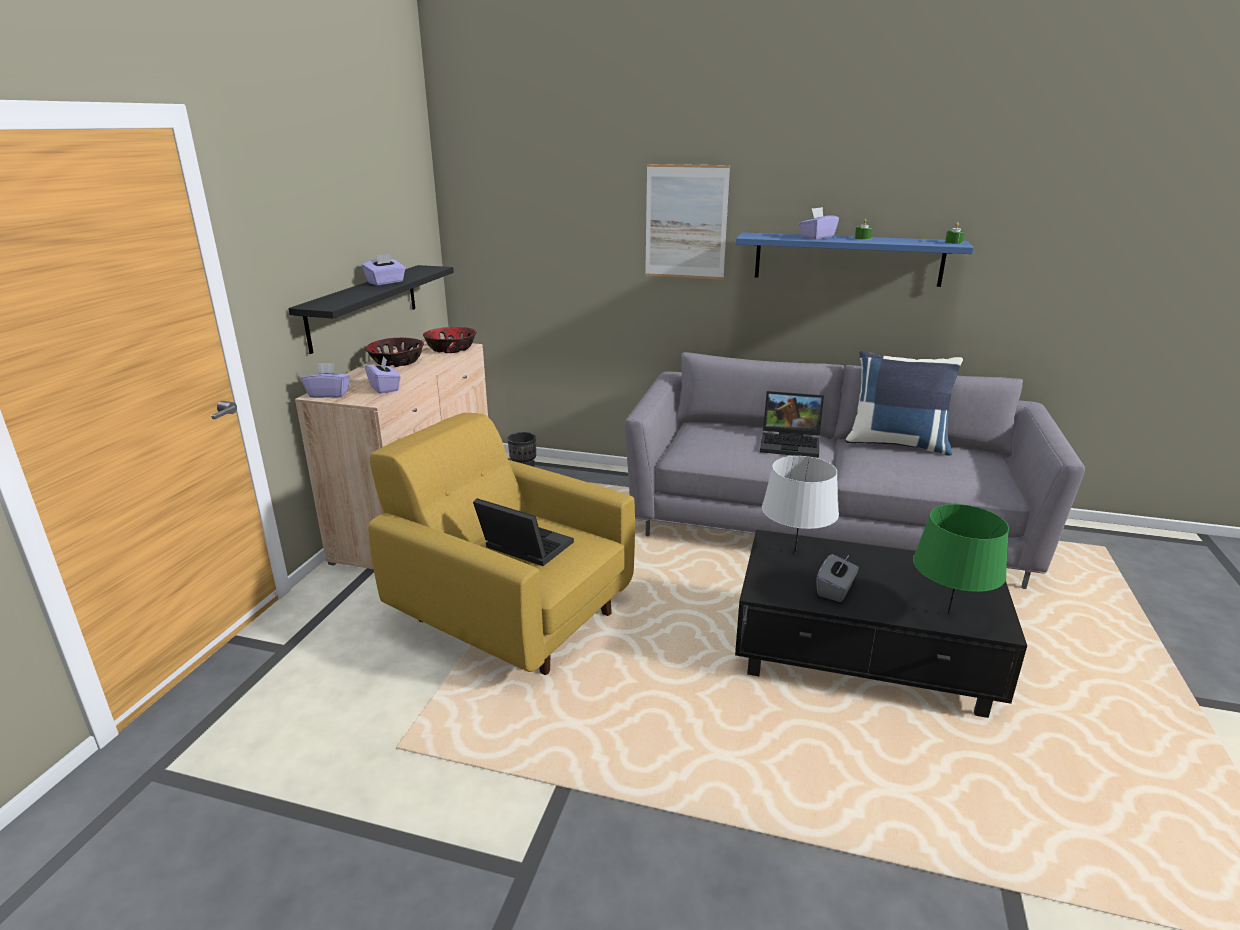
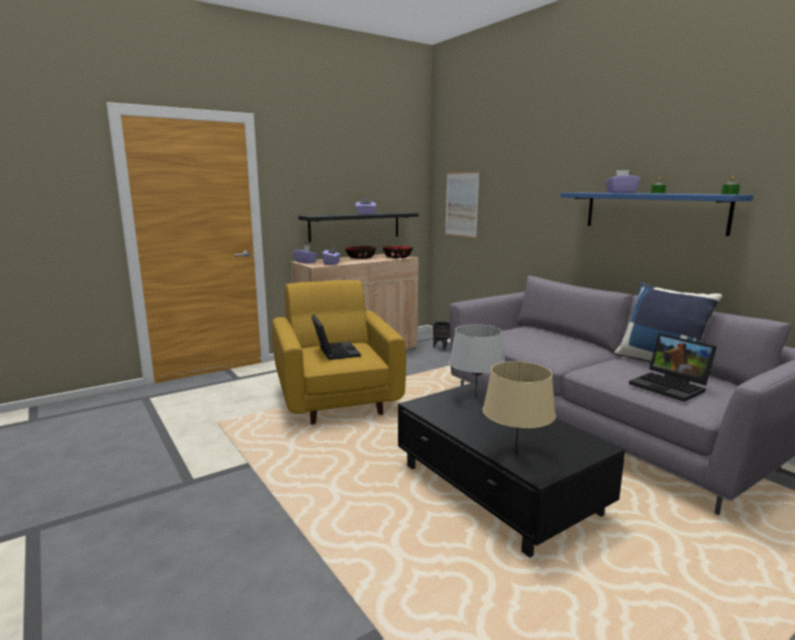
camera: 40 degrees right, 10 degrees down
picture [645,164,730,280] -> picture moved to [445,172,480,238]
laptop [760,391,824,458] -> laptop moved to [629,333,717,402]
grey tissue box [816,554,859,602] -> none
green table lamp [913,504,1009,615] -> beige table lamp [483,361,556,455]

